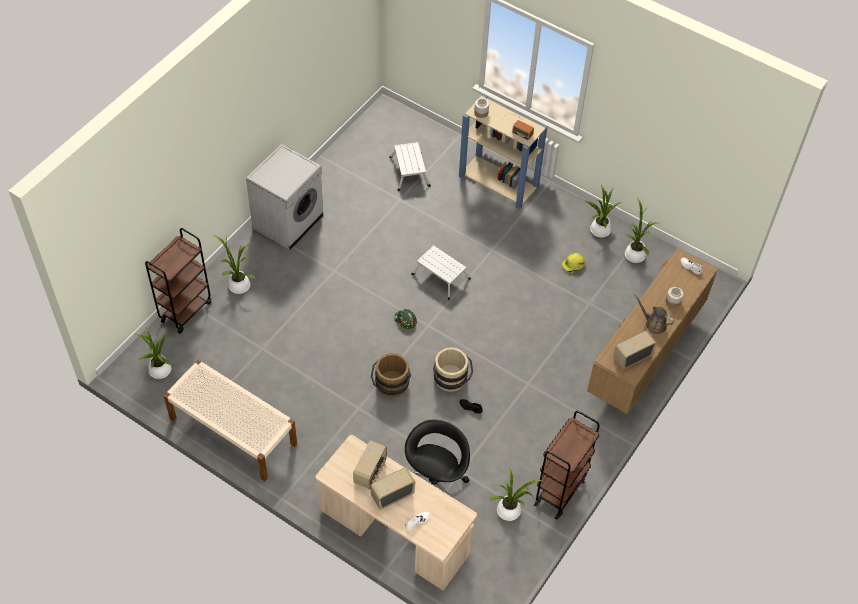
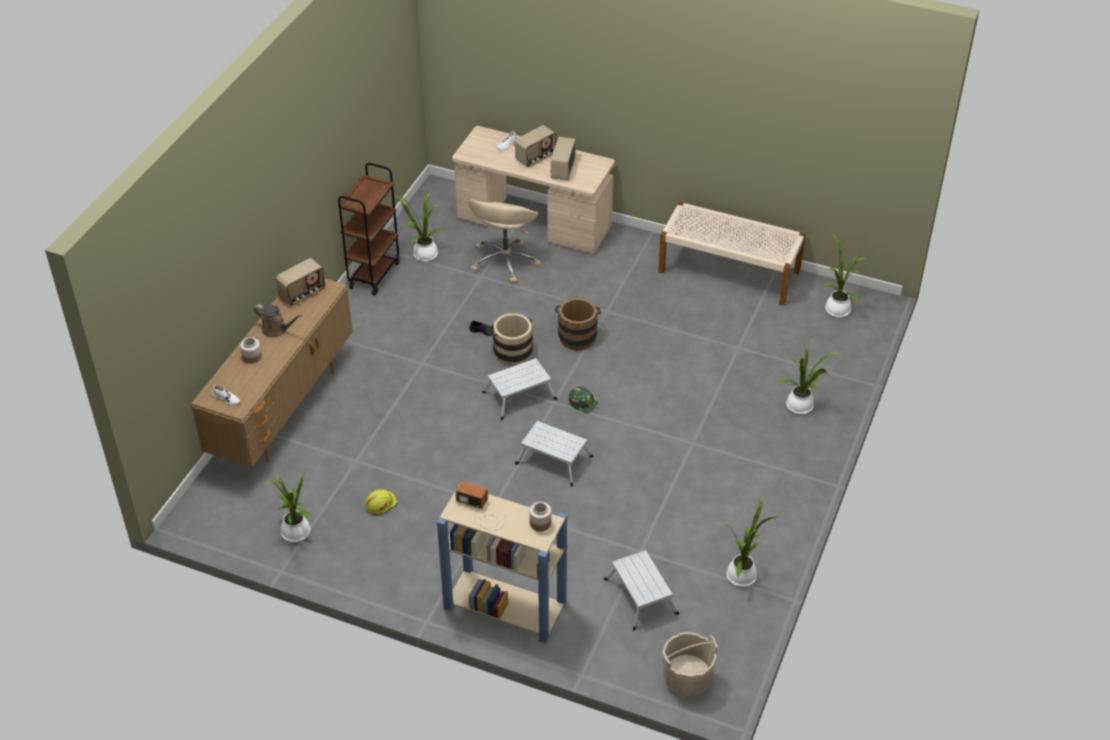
camera: 170 degrees right, 10 degrees down
brown cart [145,228,212,334] -> none
white washing machine [246,144,323,250] -> none
black office chair [405,419,470,496] -> beige office chair [469,199,540,283]
potted plant [585,184,622,237] -> potted plant moved to [727,494,776,587]
none -> white step ladder [482,358,558,420]
none -> beige bucket [662,632,718,698]

